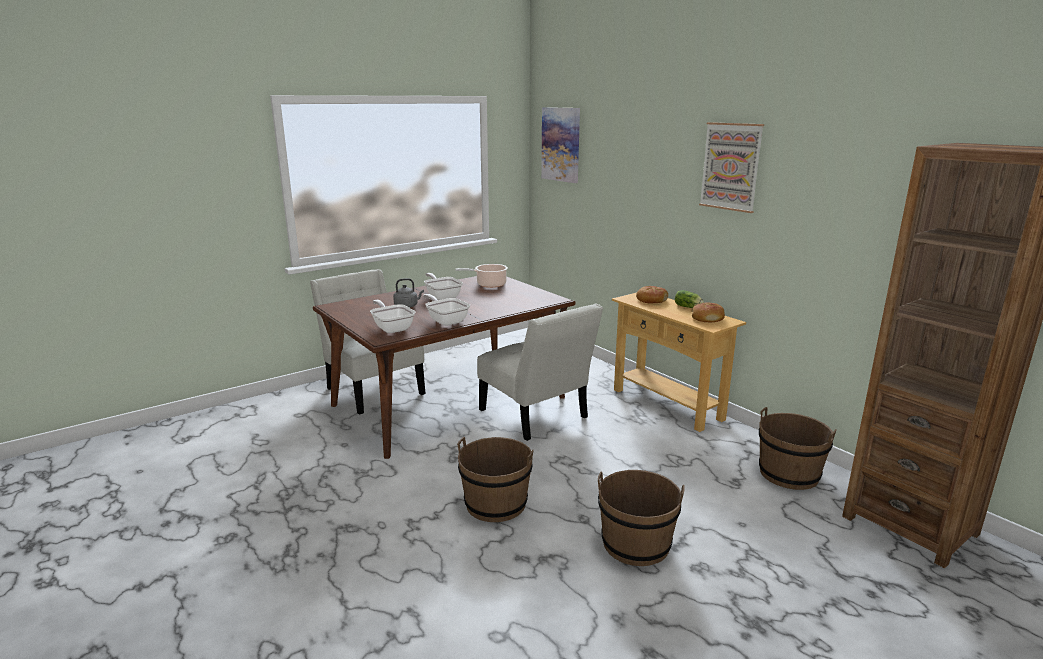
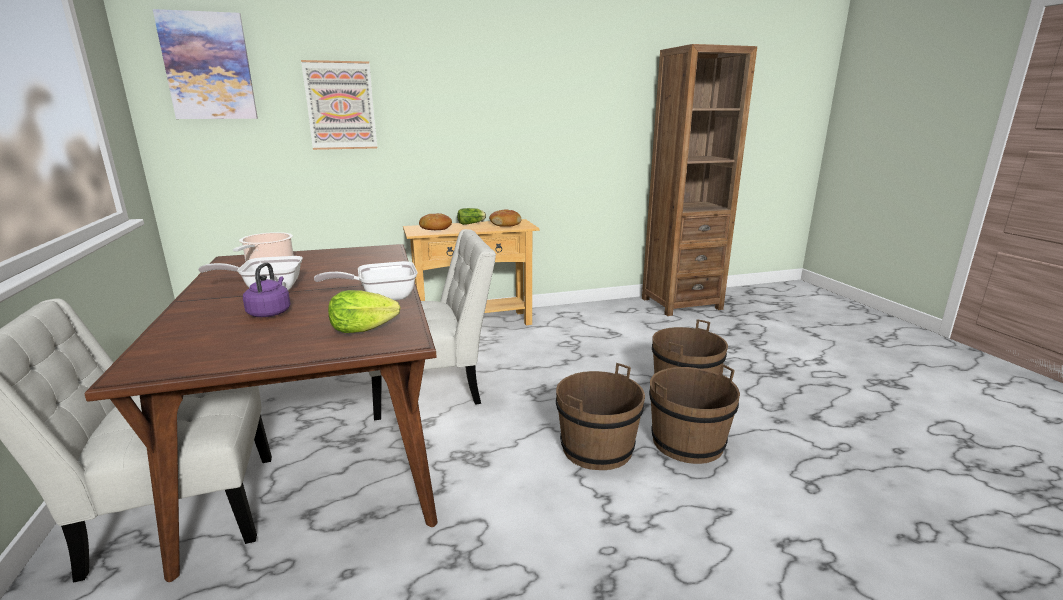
camera: 70 degrees left, 0 degrees up
frying pan [370,300,415,333] -> lettuce [328,290,401,333]
grey kettle [393,278,424,308] -> purple kettle [243,262,290,317]
picture [699,122,764,213] -> picture moved to [301,60,377,150]
brown bucket [759,407,837,490] -> brown bucket moved to [649,364,740,464]

